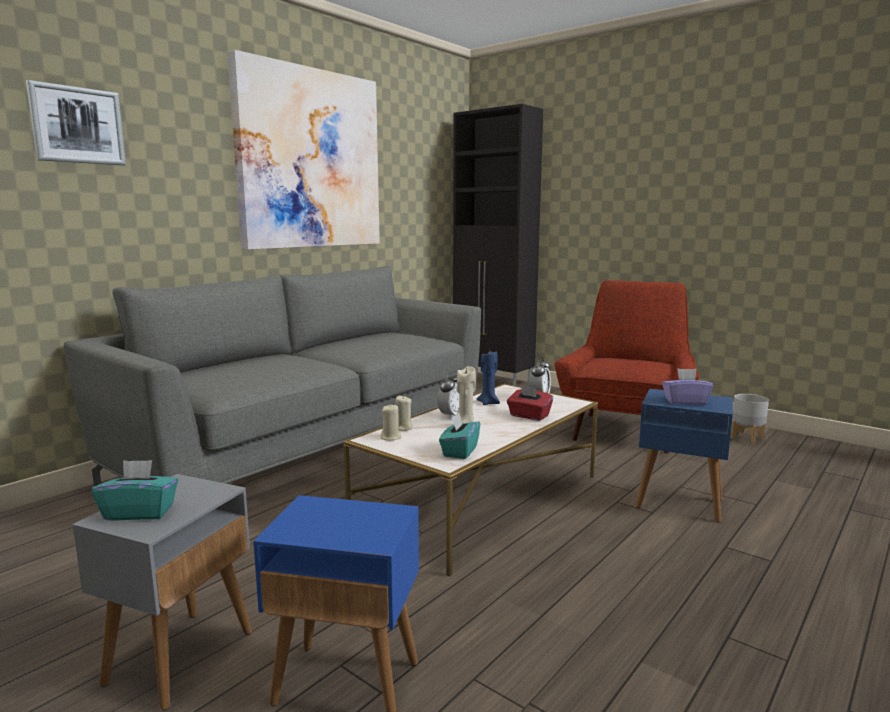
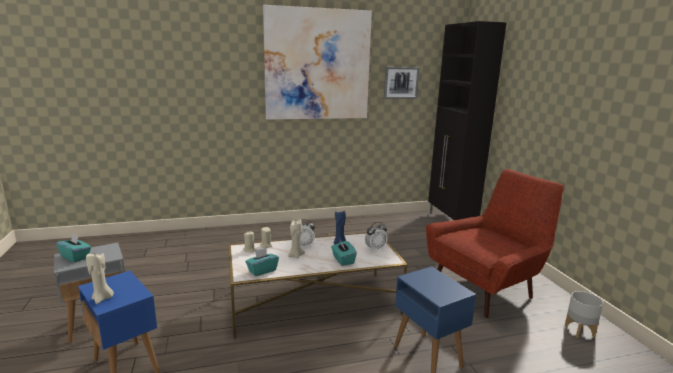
camera: 35 degrees right, 5 degrees up
picture [26,80,126,165] -> picture moved to [384,67,420,99]
grey sofa [64,266,481,486] -> none
red tissue box [507,385,553,421] -> turquoise tissue box [331,240,357,266]
purple tissue box [662,368,713,405] -> none
none -> beige candle [86,252,114,304]

